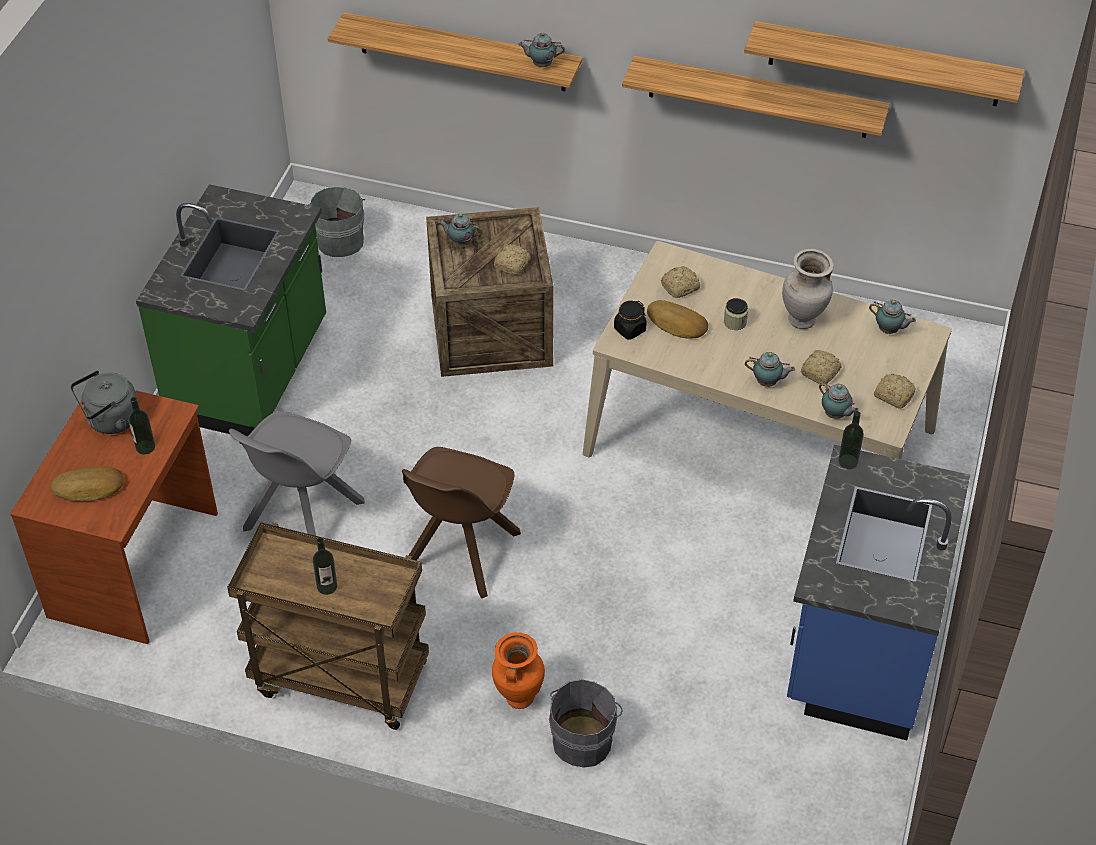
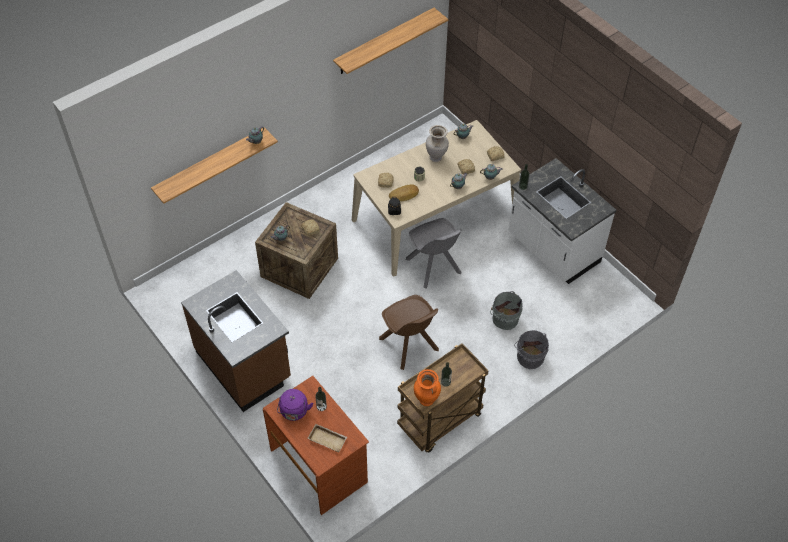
camera: 55 degrees left, 5 degrees up
bread [51,467,124,502] -> beige tray [308,424,347,452]
grey kettle [71,371,139,434] -> purple kettle [277,389,313,421]
green counter [136,184,326,437] -> brown counter [181,270,291,412]
grey chair [229,411,365,536] -> grey chair moved to [406,218,462,288]
grey bucket [308,187,365,257] -> grey bucket moved to [490,291,523,330]
orange vase [492,632,545,709] -> orange vase moved to [414,369,441,406]
shelf [622,56,890,138] -> none
blue counter [787,445,970,740] -> white counter [509,158,616,284]

